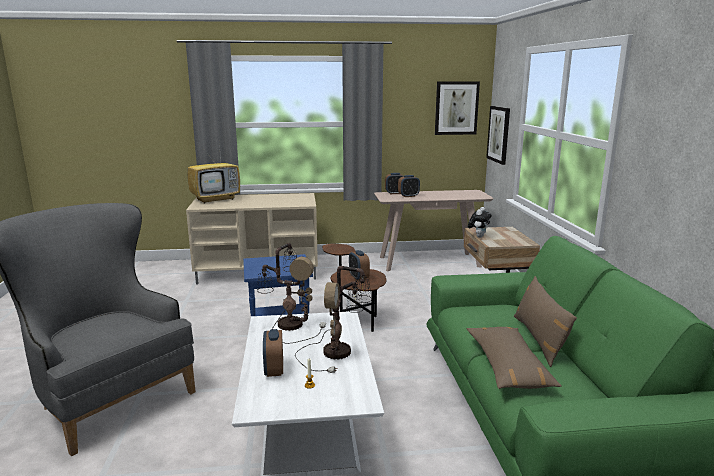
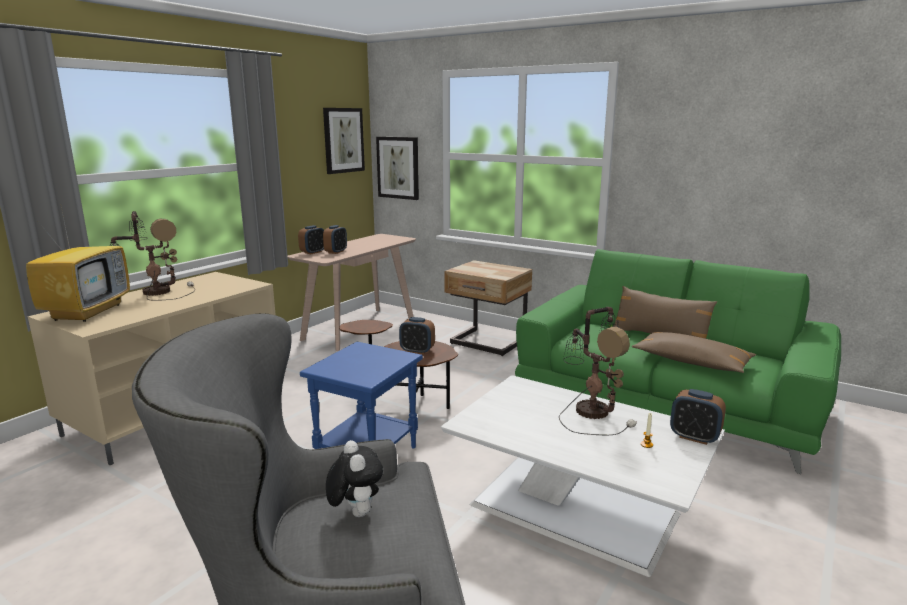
camera: 50 degrees left, 0 degrees up
table lamp [257,243,326,344] -> table lamp moved to [109,211,195,301]
alarm clock [263,329,283,377] -> alarm clock moved to [670,389,726,445]
plush toy [468,207,492,238] -> plush toy moved to [326,440,383,517]

